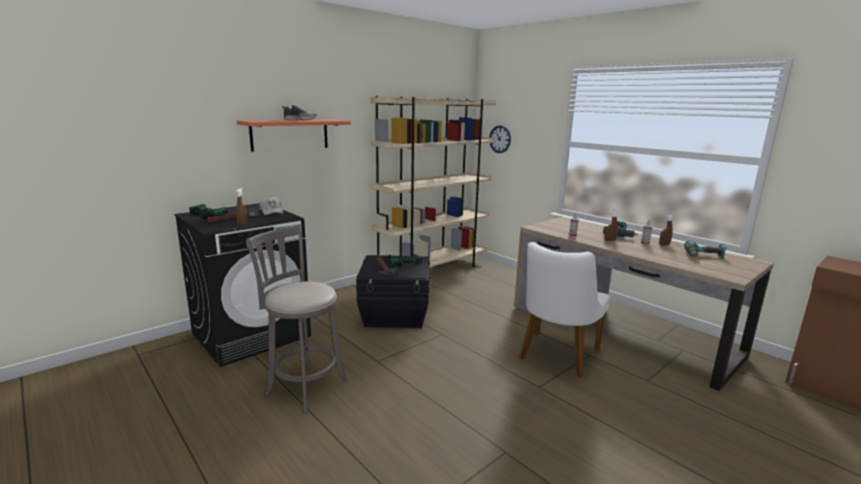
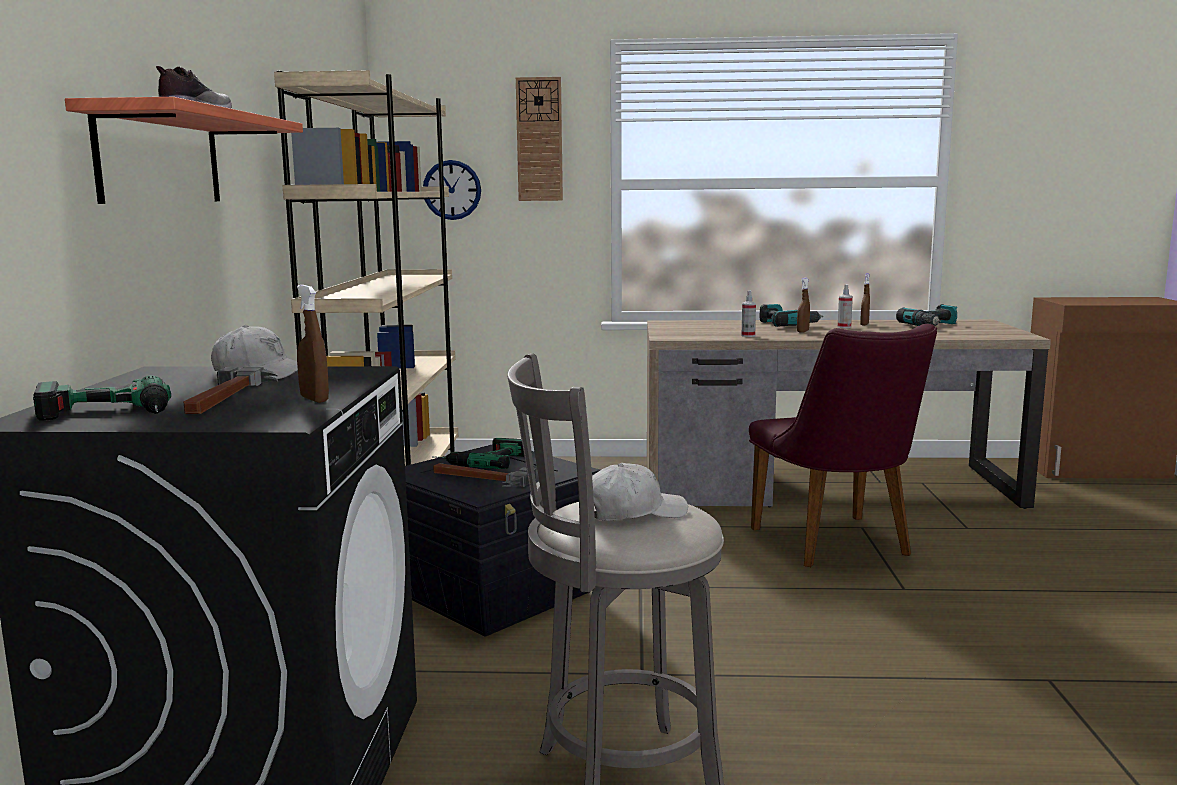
camera: 45 degrees left, 5 degrees down
white chair [520,242,610,377] -> purple chair [749,324,937,567]
none -> wall clock [516,77,563,201]
none -> white cap [592,463,688,521]

